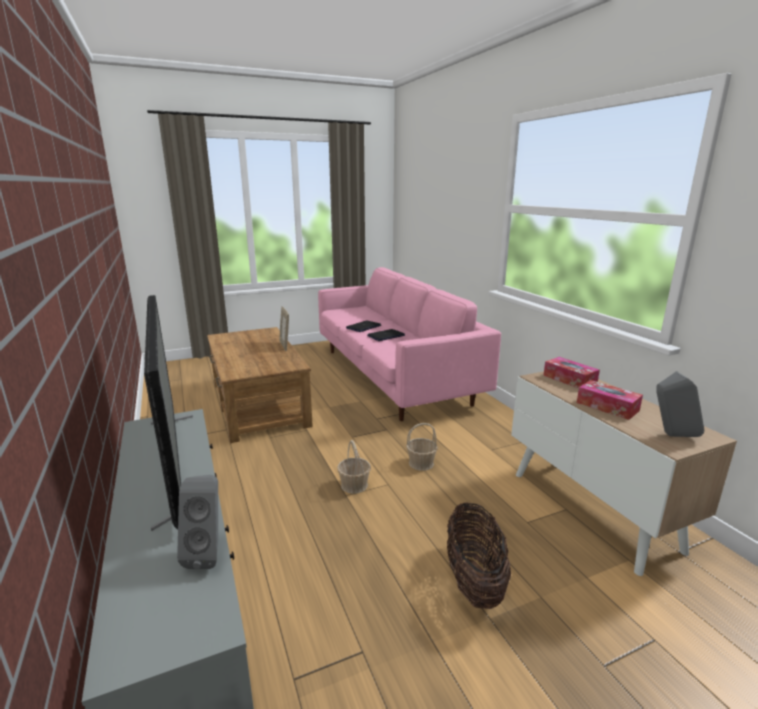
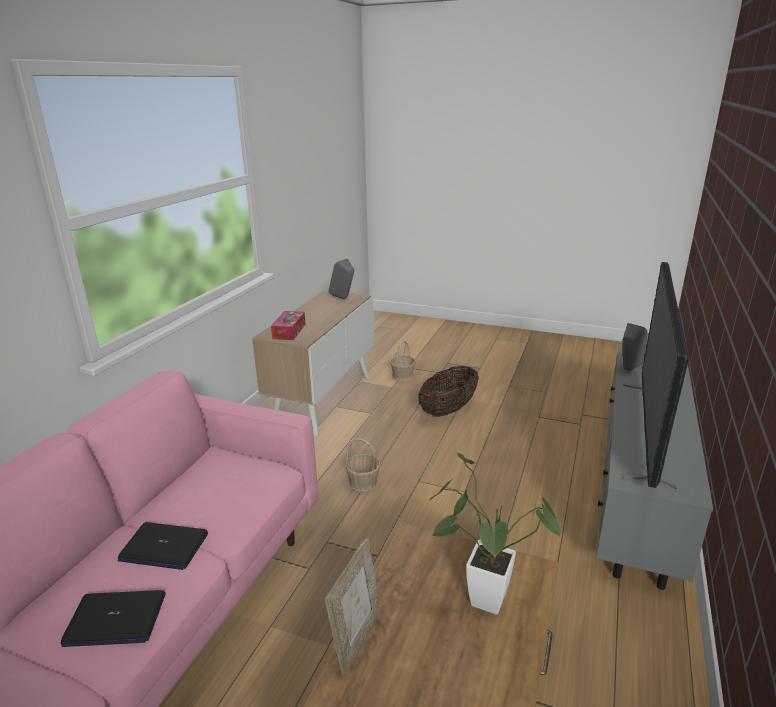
camera: 135 degrees left, 5 degrees up
basket [337,440,371,494] -> basket moved to [390,341,416,381]
tissue box [577,380,643,420] -> none
none -> potted plant [430,452,562,615]

